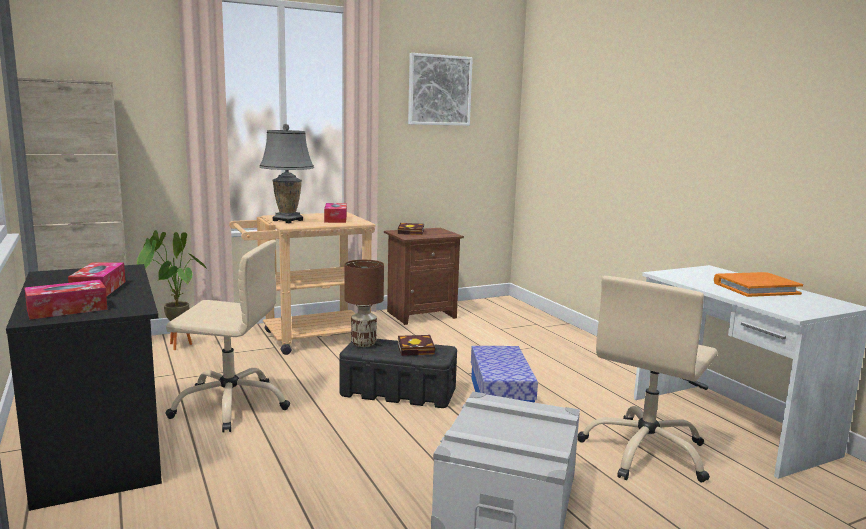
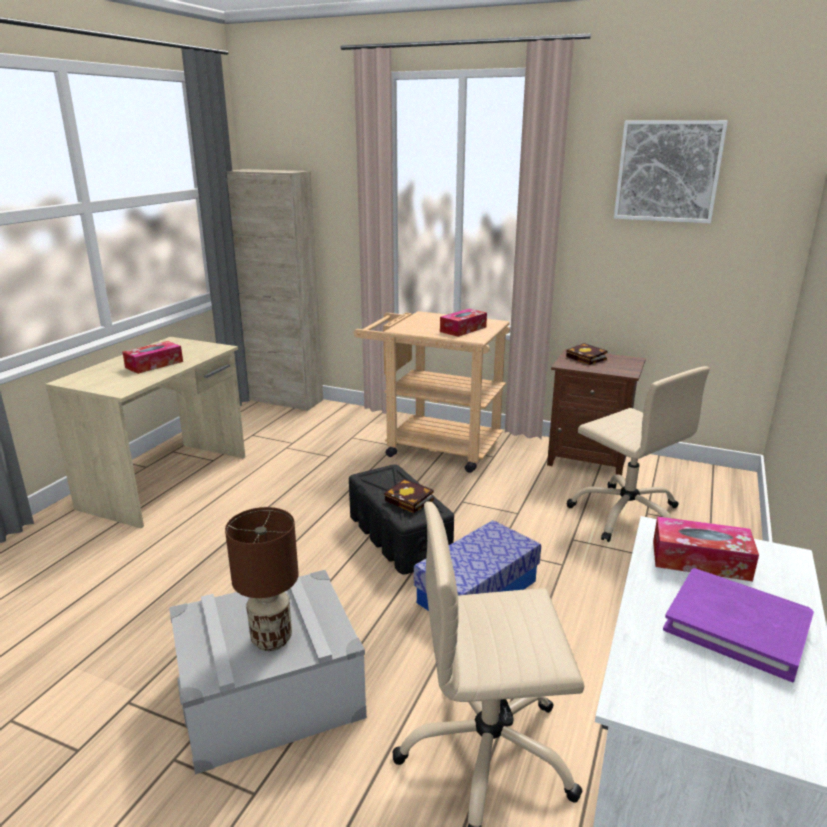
camera: 50 degrees right, 10 degrees up
black desk [6,264,162,511] -> beige desk [45,337,245,528]
tissue box [24,280,107,320] -> tissue box moved to [653,516,759,581]
potted plant [137,230,208,350] -> none
beige office chair [166,240,290,432] -> beige office chair moved to [567,366,710,542]
grey table lamp [259,124,314,223] -> none
brown table lamp [345,260,384,347] -> brown table lamp moved to [225,507,299,651]
orange book [714,272,803,297] -> purple book [663,568,814,682]

